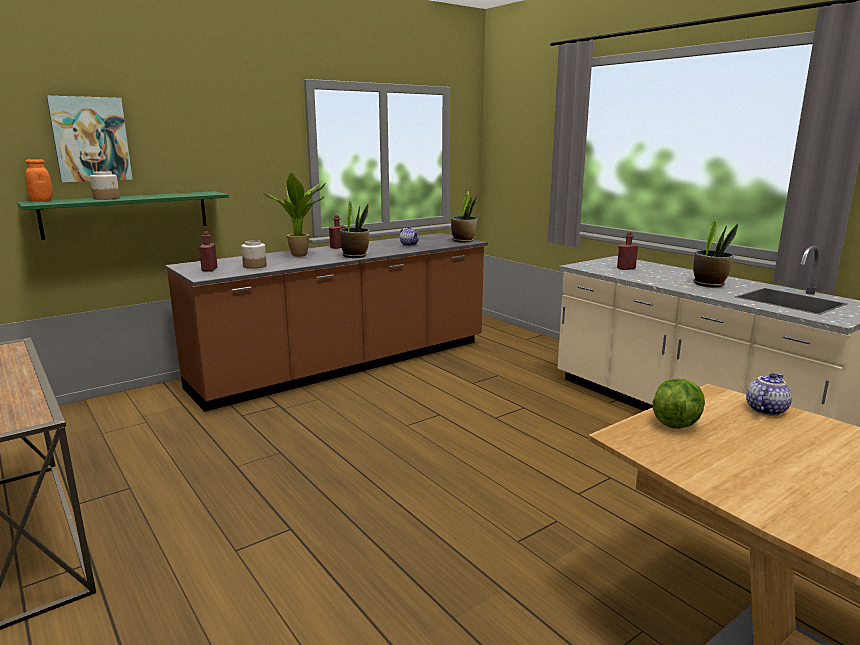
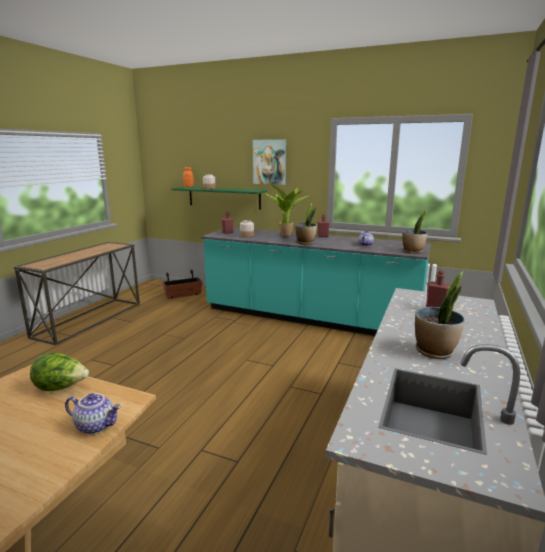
camera: 60 degrees right, 0 degrees up
picture [46,96,133,182] -> picture moved to [253,139,286,185]
brown counter [165,233,488,412] -> turquoise counter [201,227,431,336]
none -> planter [162,270,203,299]

